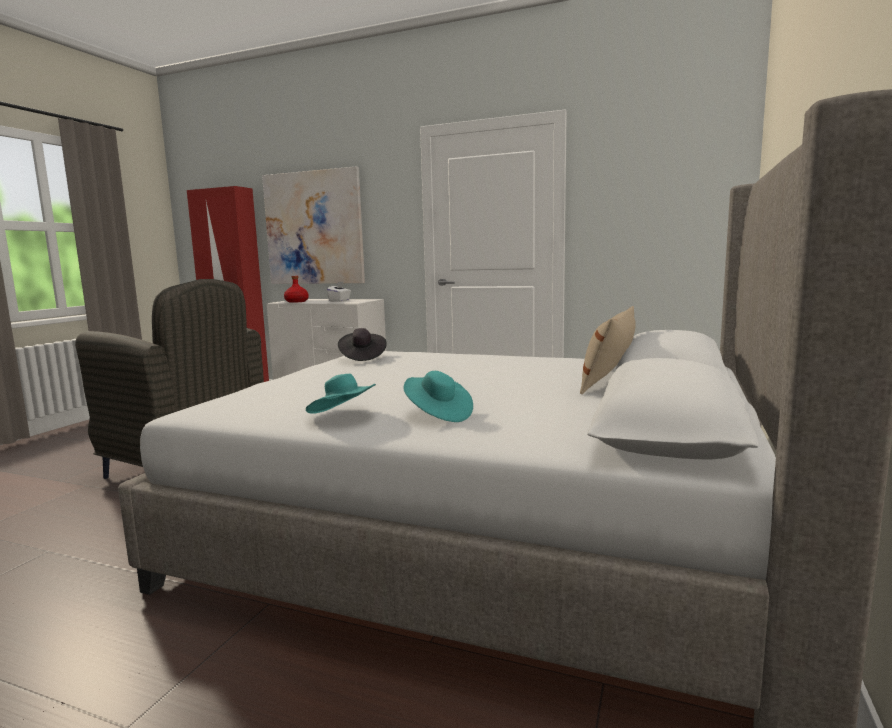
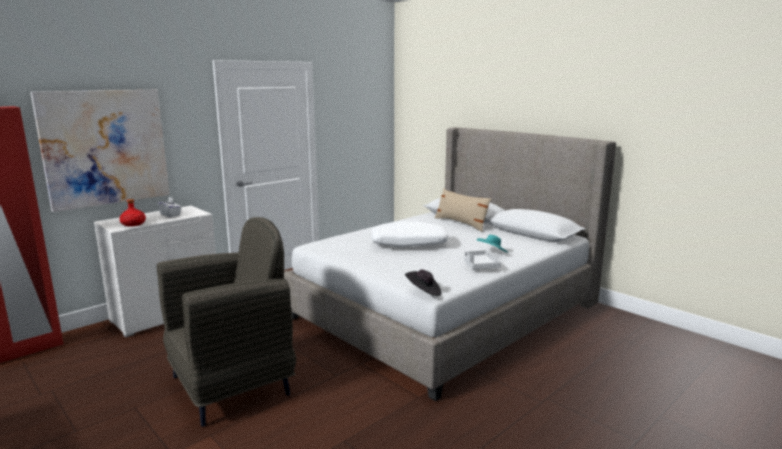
camera: 65 degrees left, 5 degrees up
turquoise hat [306,374,376,414] -> grey tray [464,250,501,269]
black hat [338,328,387,361] -> black hat moved to [405,270,441,296]
none -> white pillow [371,221,448,247]

